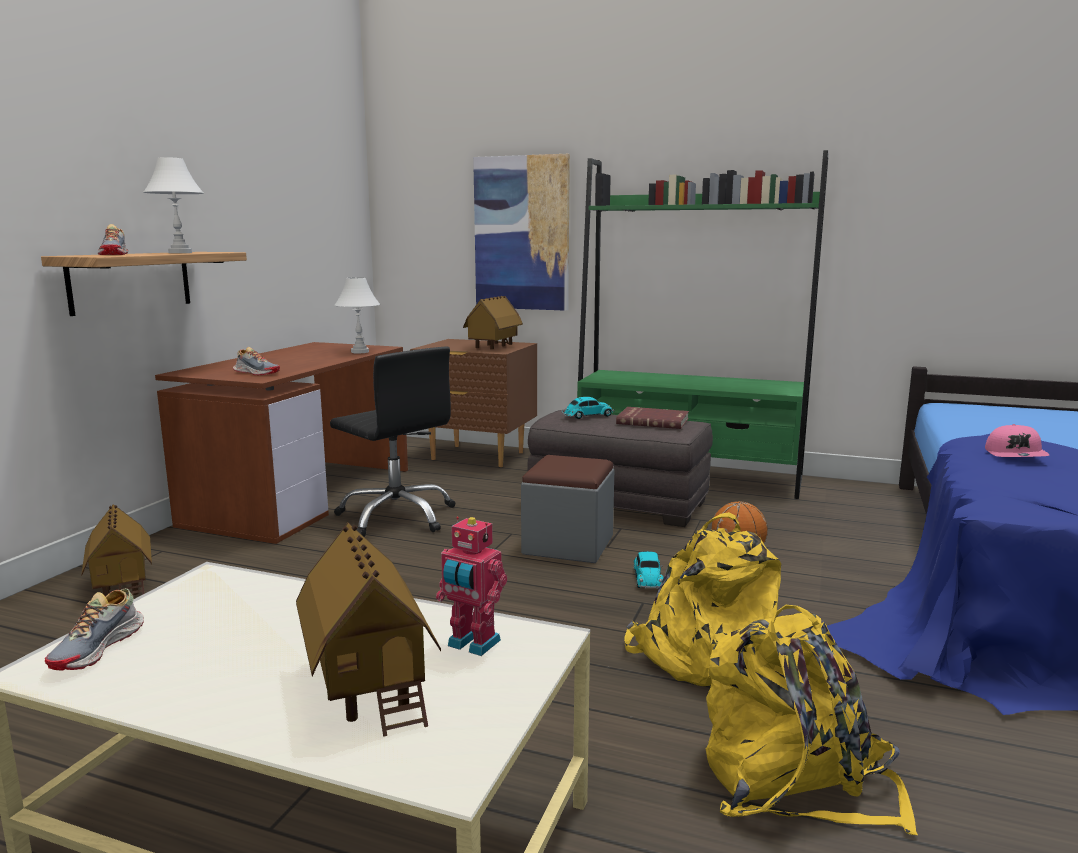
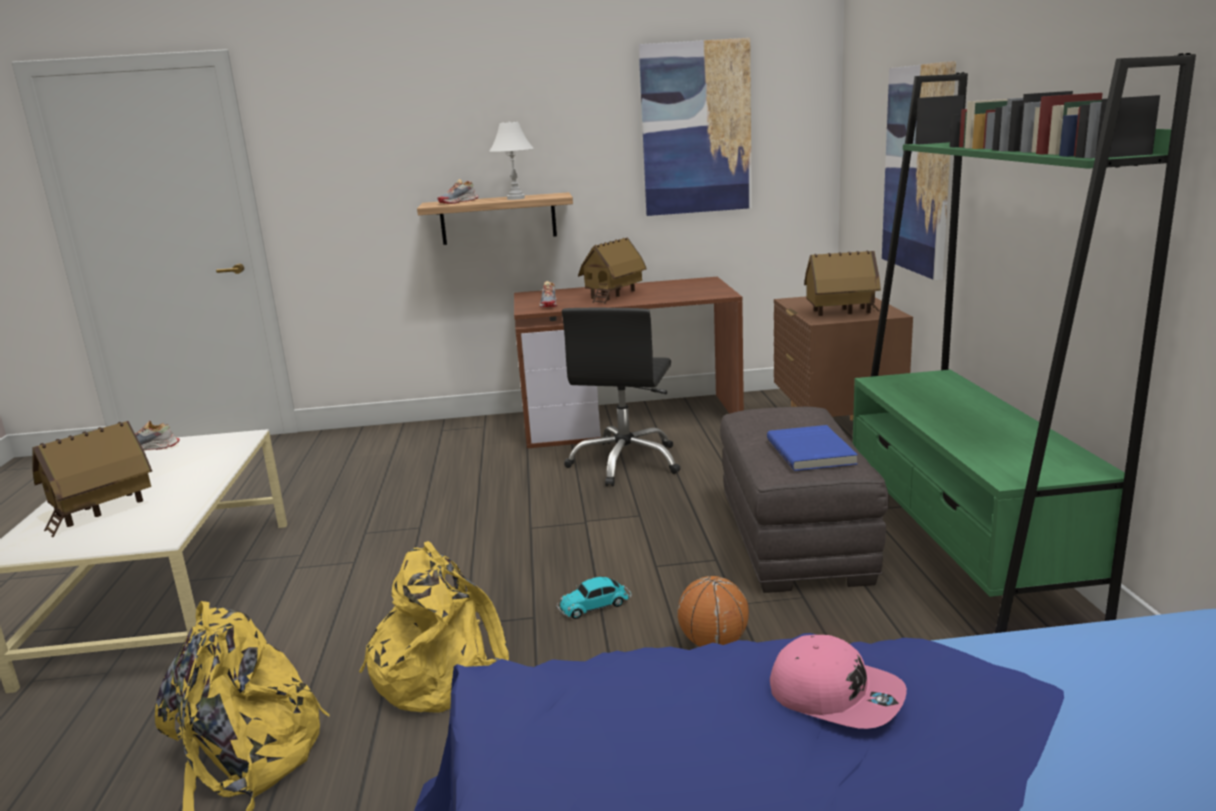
camera: 65 degrees right, 5 degrees up
toy house [81,504,152,596] -> toy house moved to [578,237,647,304]
white table lamp [334,277,380,353] -> none
toy robot [436,517,507,656] -> none
grey ottoman [521,455,614,563] -> none
toy car [561,397,615,419] -> none
red book [616,407,689,429] -> blue book [767,425,858,471]
pink cap [985,424,1049,457] -> pink cap turned 135 degrees counterclockwise [770,635,907,729]
none -> picture [639,38,752,216]

